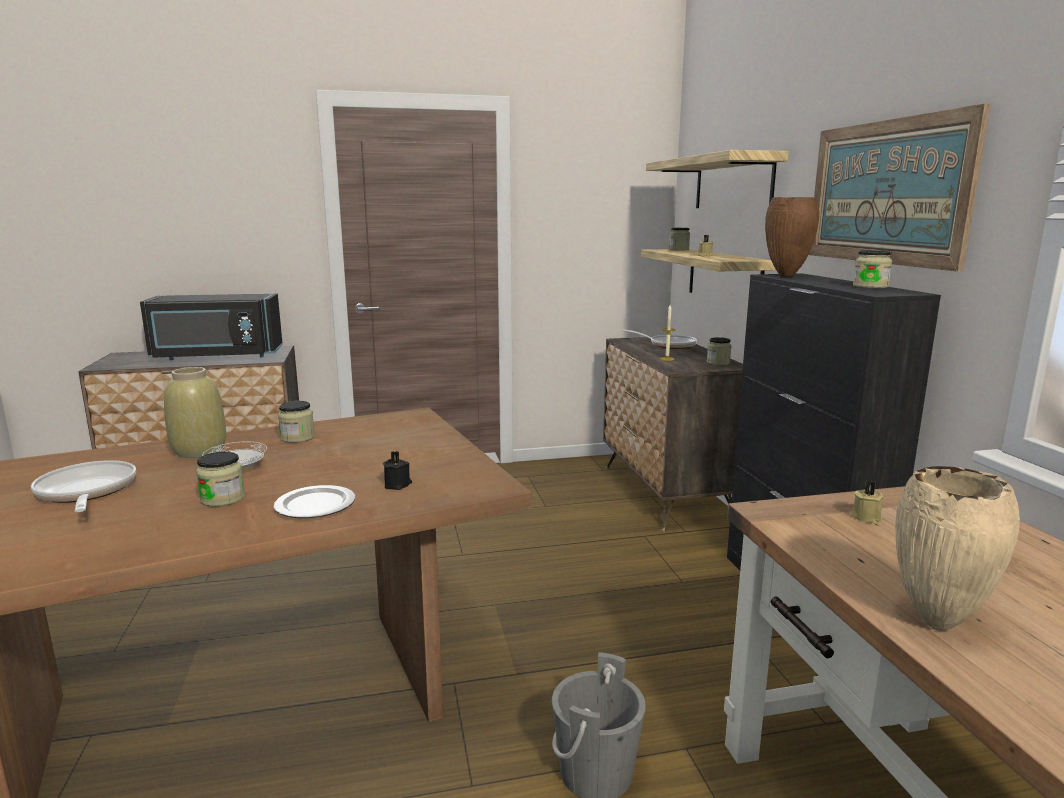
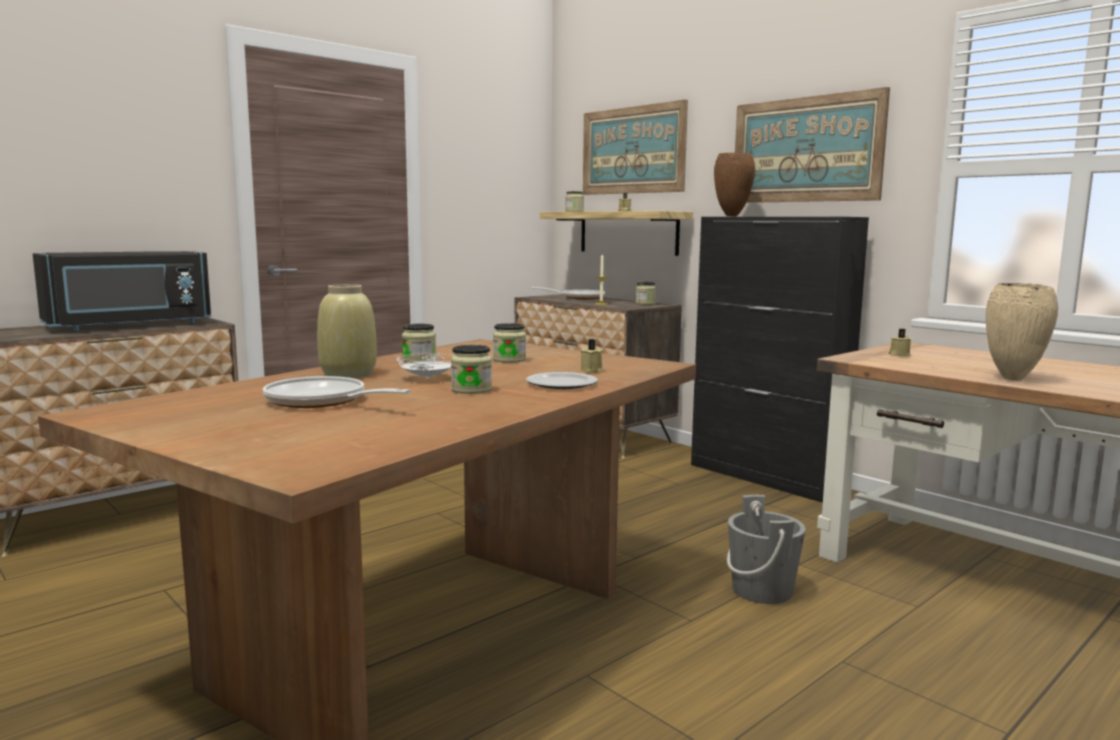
camera: 30 degrees left, 5 degrees down
black candle [383,451,412,490] -> beige candle [580,339,602,373]
shelf [646,150,789,208] -> picture [583,99,688,195]
jar [853,250,892,288] -> jar moved to [493,323,526,363]

